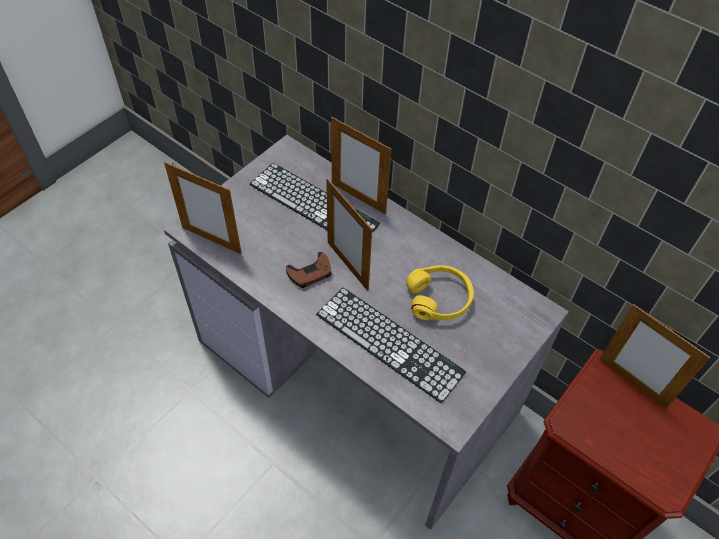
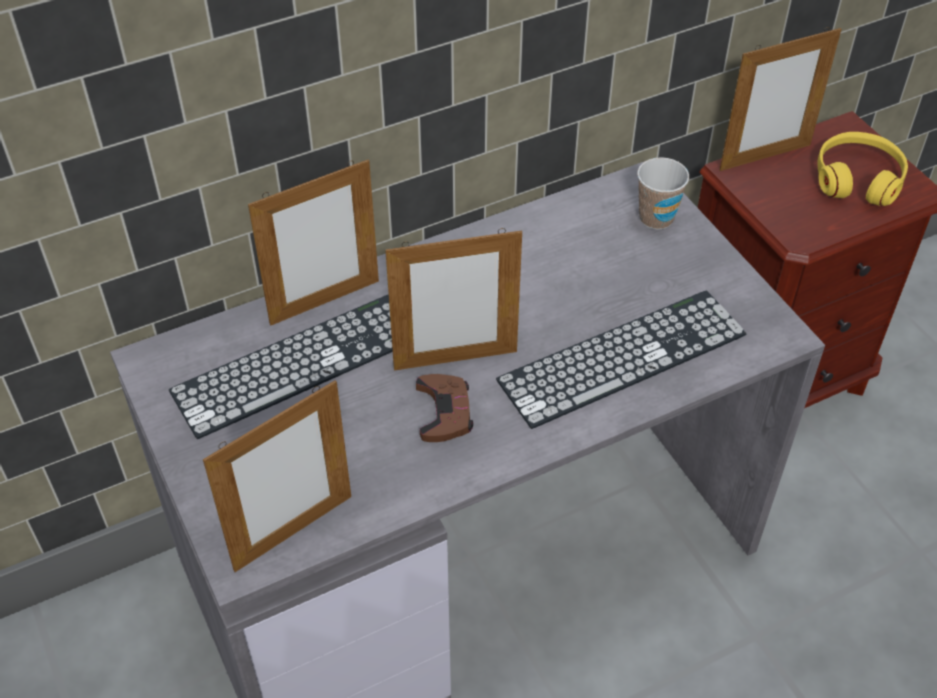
camera: 65 degrees left, 5 degrees down
yellow headphones [406,265,474,320] -> yellow headphones moved to [817,132,908,206]
none -> cup [637,157,689,230]

